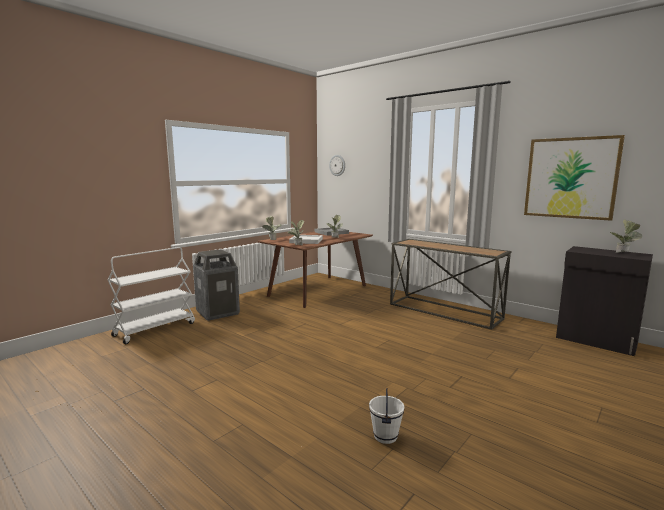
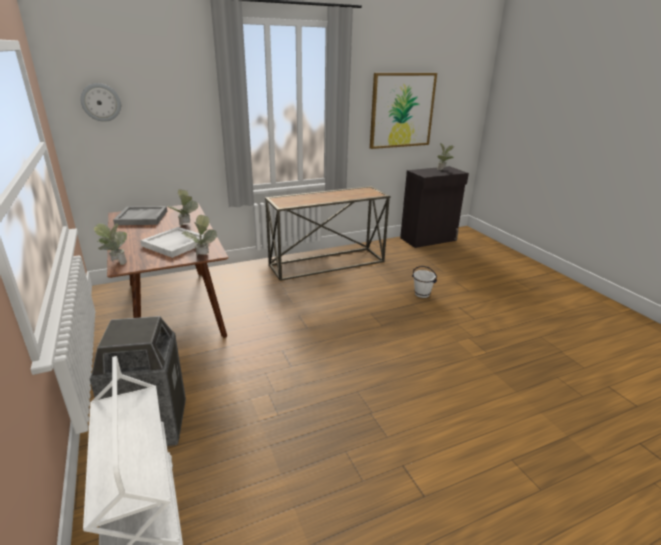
camera: 65 degrees left, 15 degrees up
white bucket [369,388,404,444] -> white bucket moved to [412,266,437,298]

